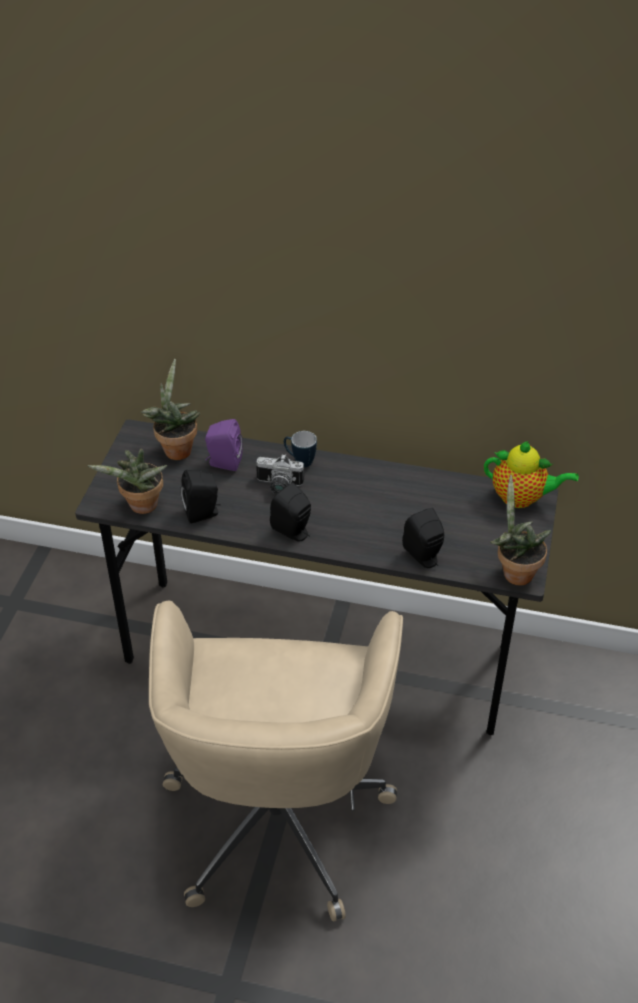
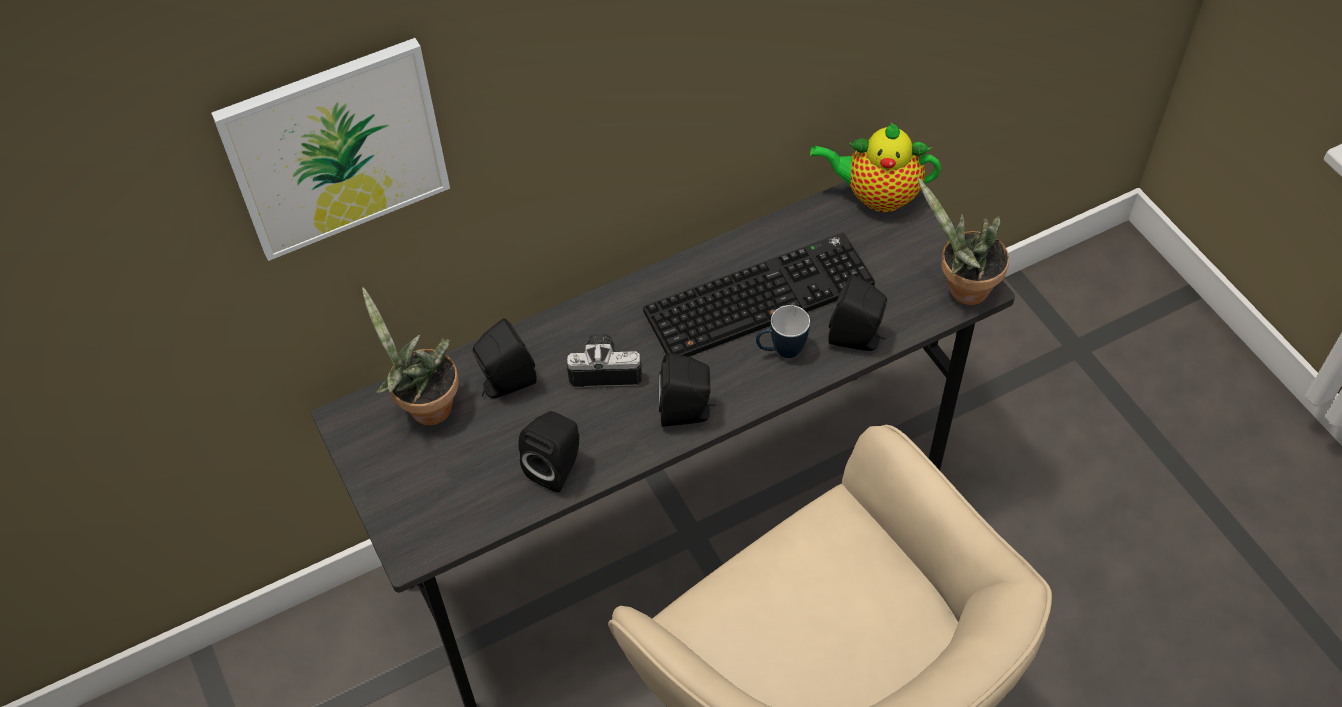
camera: 40 degrees left, 10 degrees up
potted plant [87,449,167,514] -> none
purple speaker [205,419,243,471] -> black speaker [473,318,537,398]
camera [256,454,304,495] -> camera turned 150 degrees counterclockwise [567,333,642,387]
mug [284,431,317,467] -> mug moved to [756,305,810,358]
teapot [484,441,579,508] -> teapot turned 150 degrees counterclockwise [810,122,941,212]
none -> picture [211,38,450,261]
none -> keyboard [643,233,875,357]

